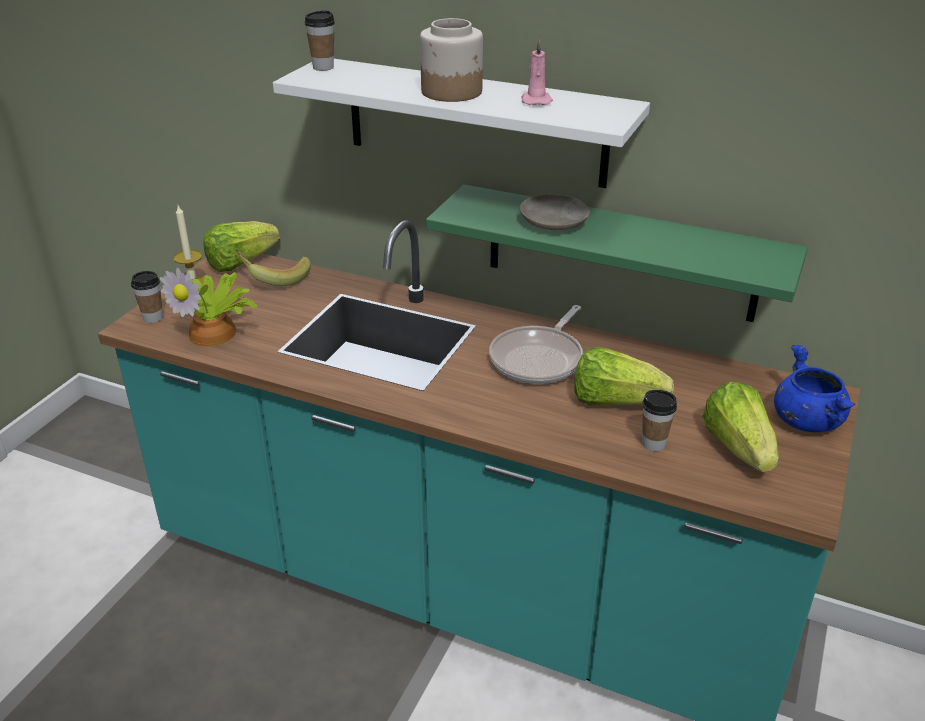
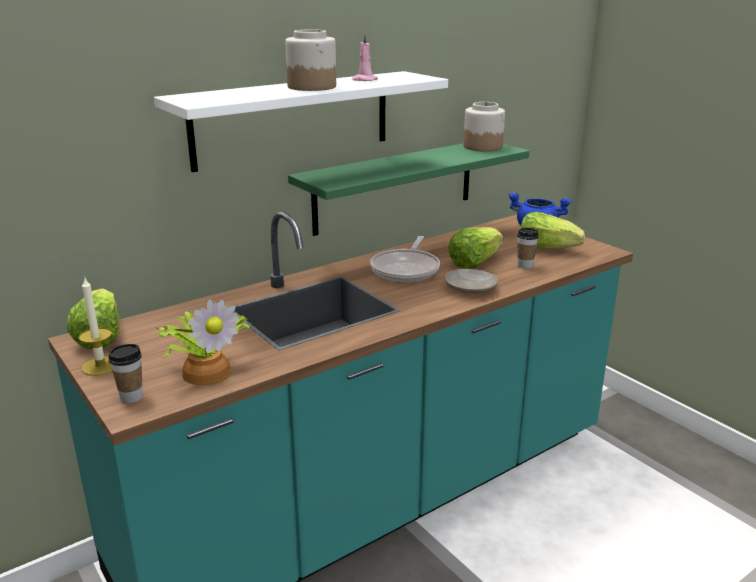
camera: 60 degrees left, 10 degrees down
banana [235,249,311,286] -> none
cup [305,10,335,71] -> none
frying pan [489,305,583,384] -> frying pan turned 45 degrees clockwise [370,236,440,282]
beige plate [520,194,590,230] -> beige plate moved to [445,269,498,293]
none -> jar [464,102,505,152]

